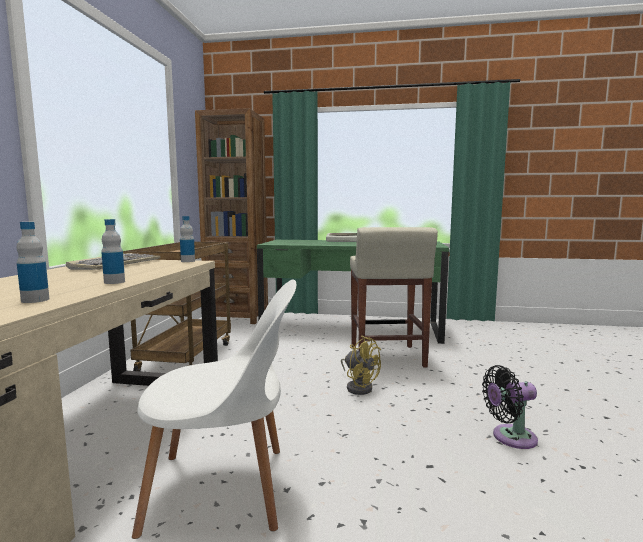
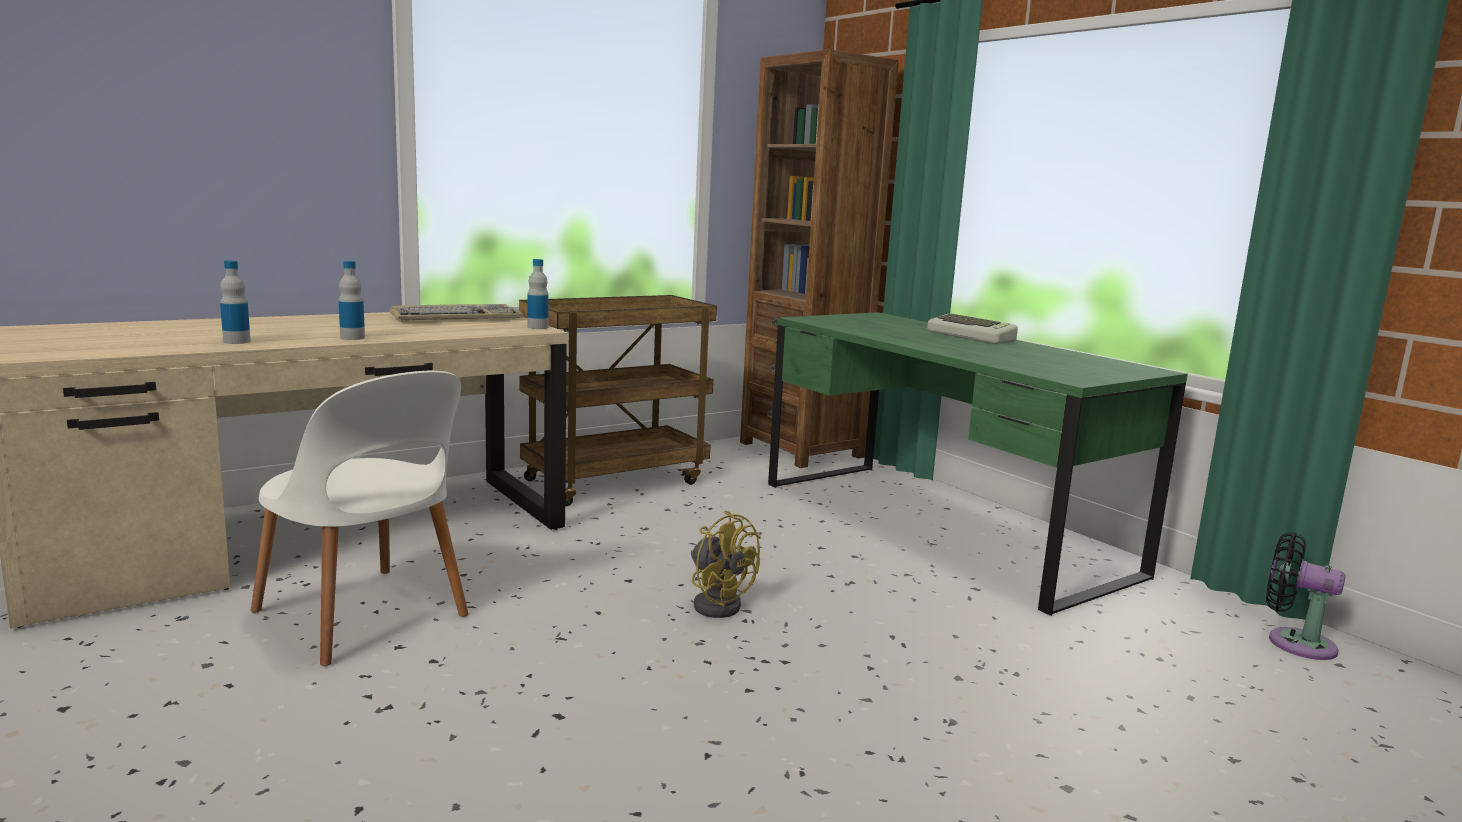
camera: 45 degrees right, 5 degrees up
yellow fan [341,336,381,395] -> yellow fan turned 45 degrees counterclockwise [691,510,761,618]
beige stool [350,227,438,368] -> none
black fan [482,365,538,449] -> black fan moved to [1266,532,1346,660]

